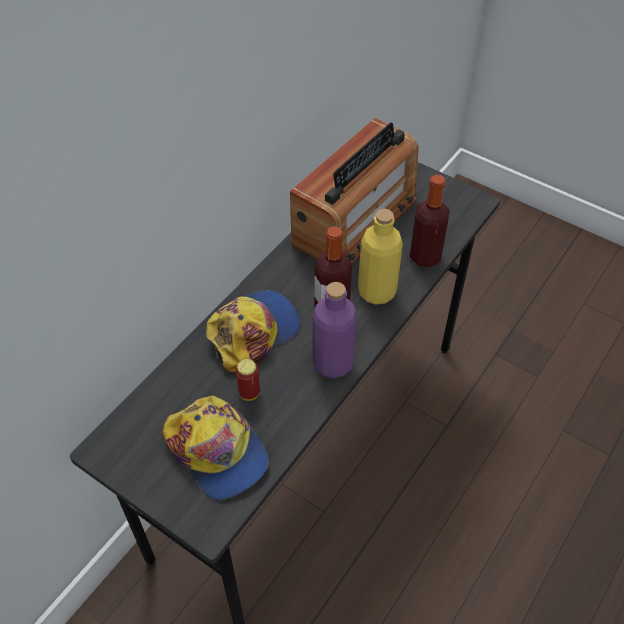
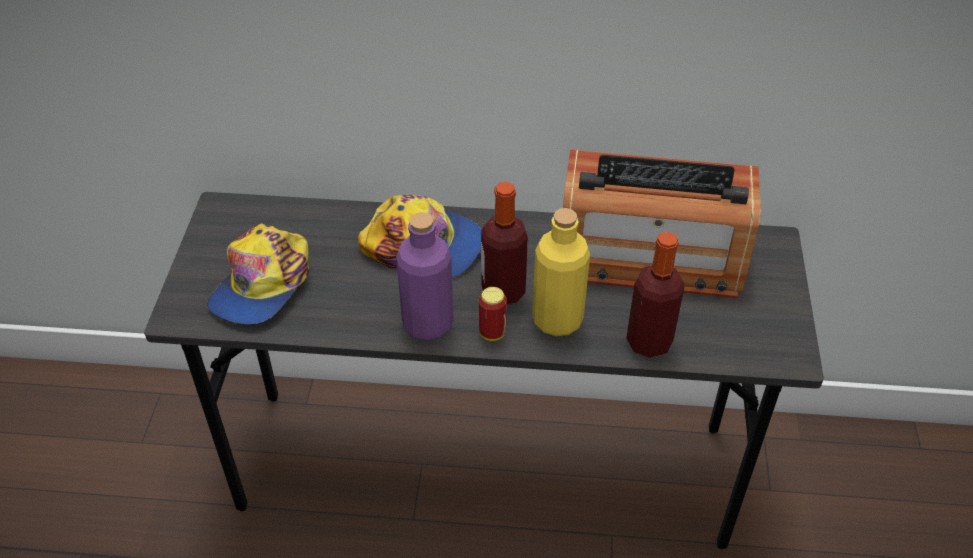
camera: 60 degrees right, 5 degrees down
can [236,359,260,401] -> can moved to [479,287,507,341]

